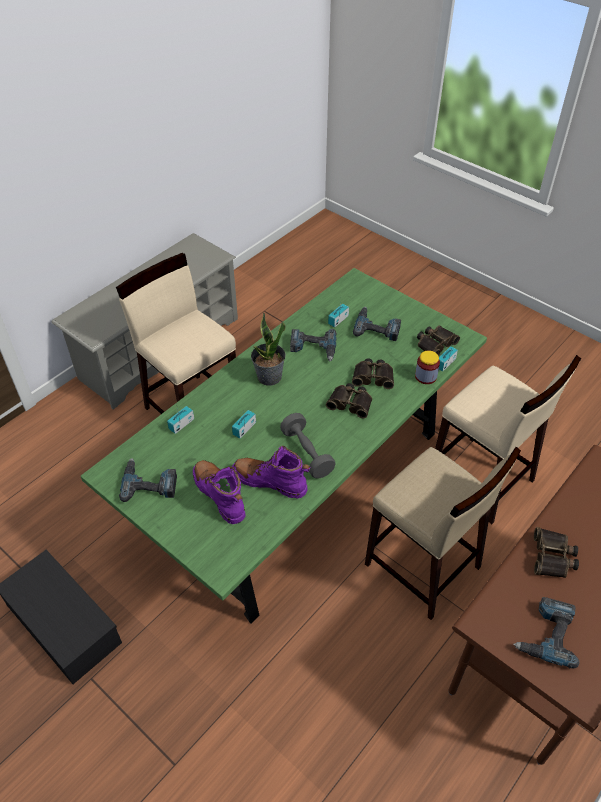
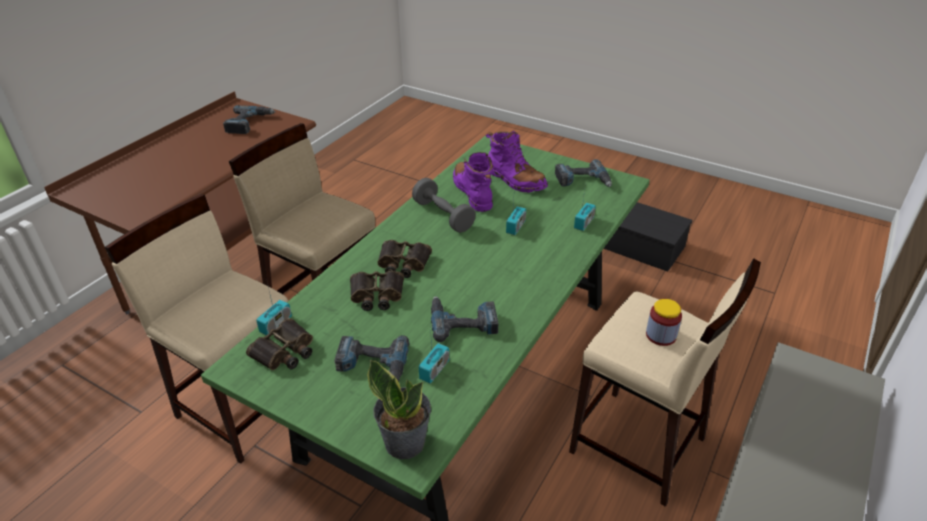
camera: 170 degrees right, 10 degrees down
purple boot [232,446,310,499] -> purple boot turned 120 degrees counterclockwise [453,152,493,212]
potted plant [251,312,286,385] -> potted plant moved to [367,359,431,459]
jar [415,351,440,384] -> jar moved to [646,299,682,346]
binoculars [534,527,579,578] -> none

